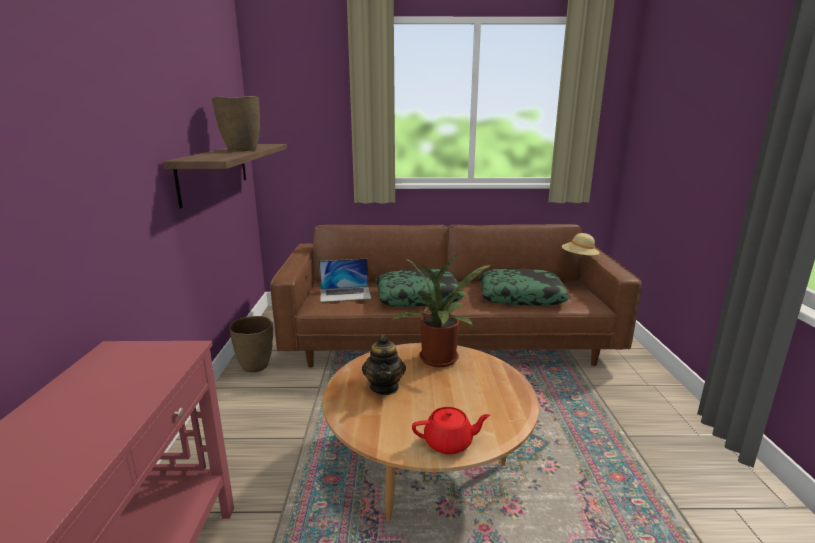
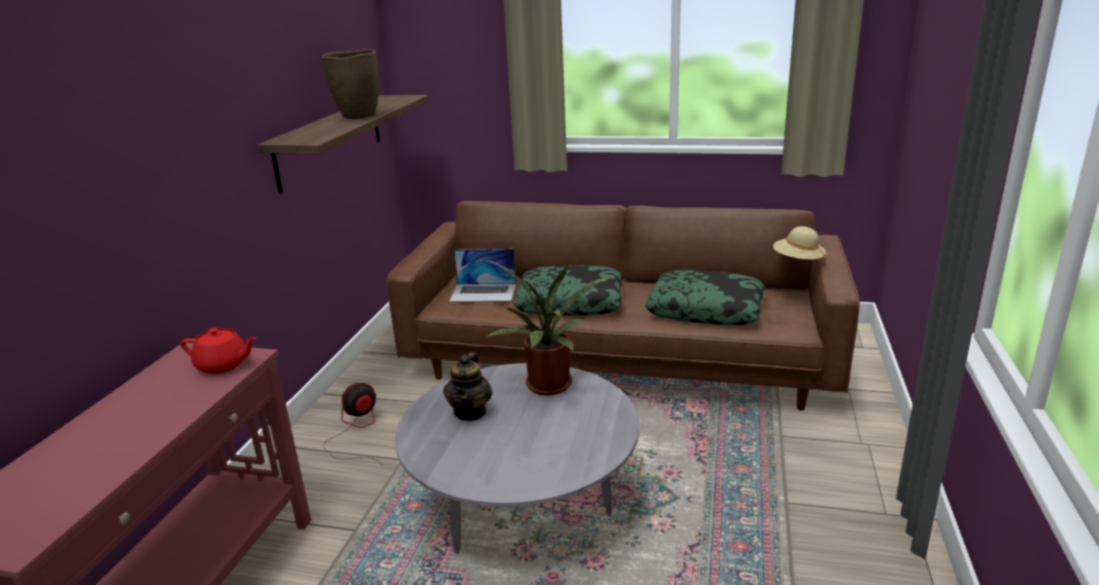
camera: 15 degrees right, 5 degrees up
brown vase [229,316,273,372] -> none
brown coffee table [322,343,539,521] -> grey coffee table [395,363,639,554]
red teapot [412,407,490,454] -> red teapot moved to [180,328,256,374]
none -> fan [324,383,381,464]

